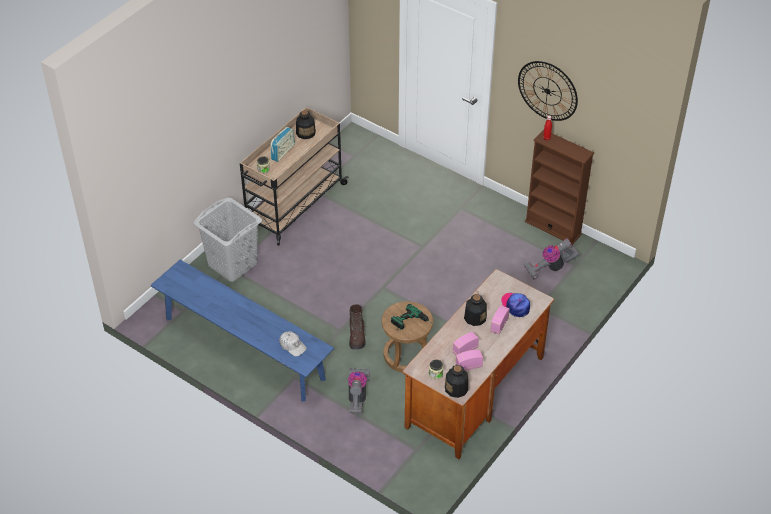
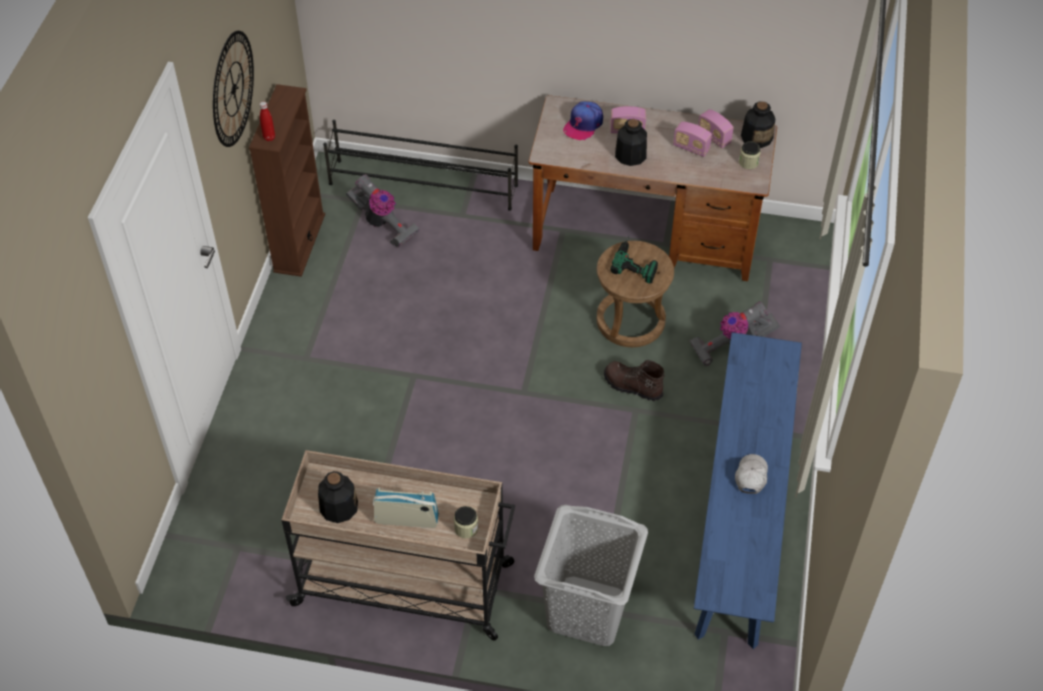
camera: 115 degrees left, 5 degrees up
white cap [279,331,307,357] -> white cap moved to [735,454,768,494]
brown boot [349,304,366,350] -> brown boot turned 120 degrees counterclockwise [604,360,665,401]
none -> black shoe rack [323,120,518,211]

